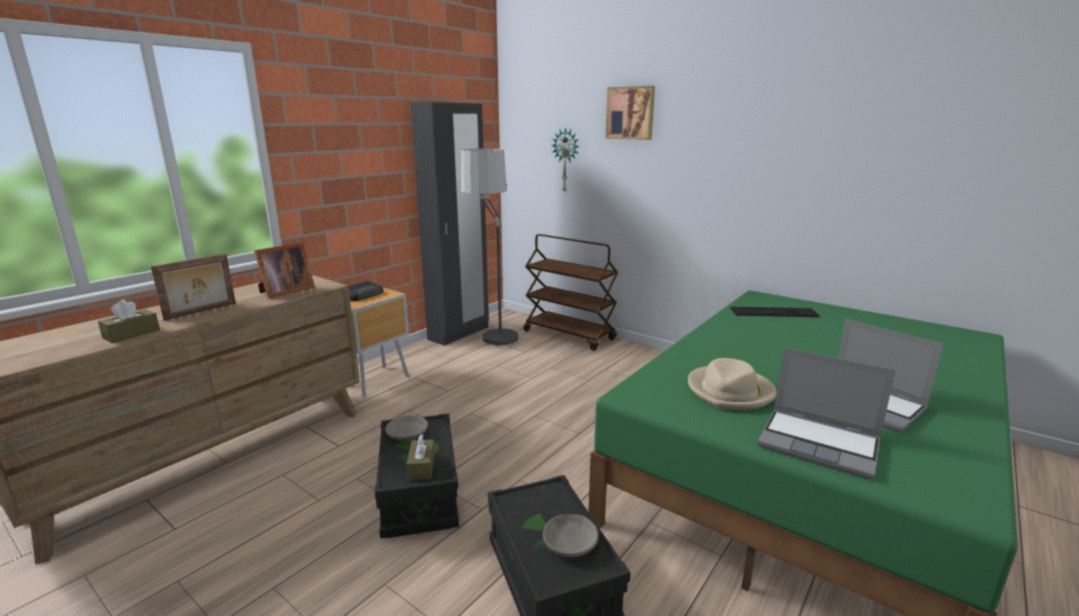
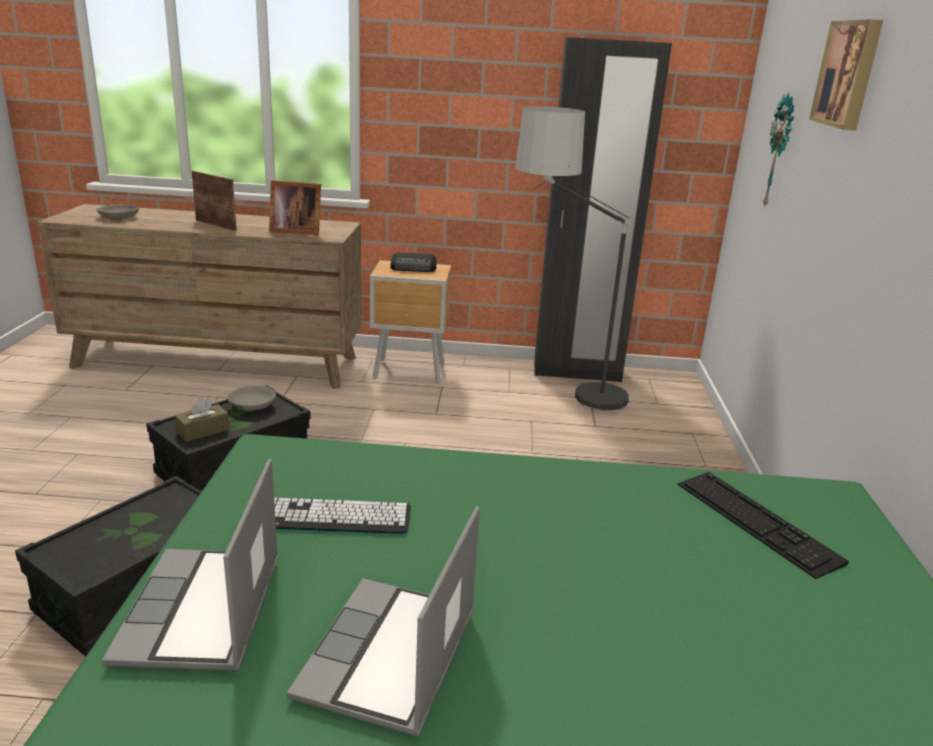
camera: 55 degrees right, 5 degrees up
brown tissue box [98,299,160,343] -> none
picture frame [151,254,236,321] -> picture frame turned 150 degrees counterclockwise [192,171,237,231]
brown cart [523,234,618,351] -> none
grey bowl [543,514,599,557] -> grey bowl moved to [97,204,139,219]
beige hat [688,358,777,410] -> keyboard [274,498,411,535]

